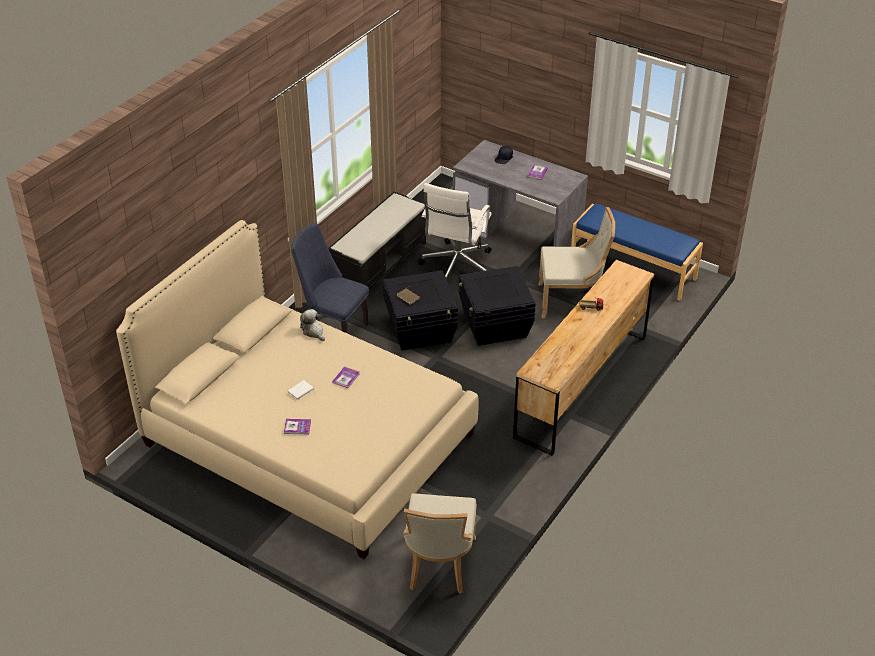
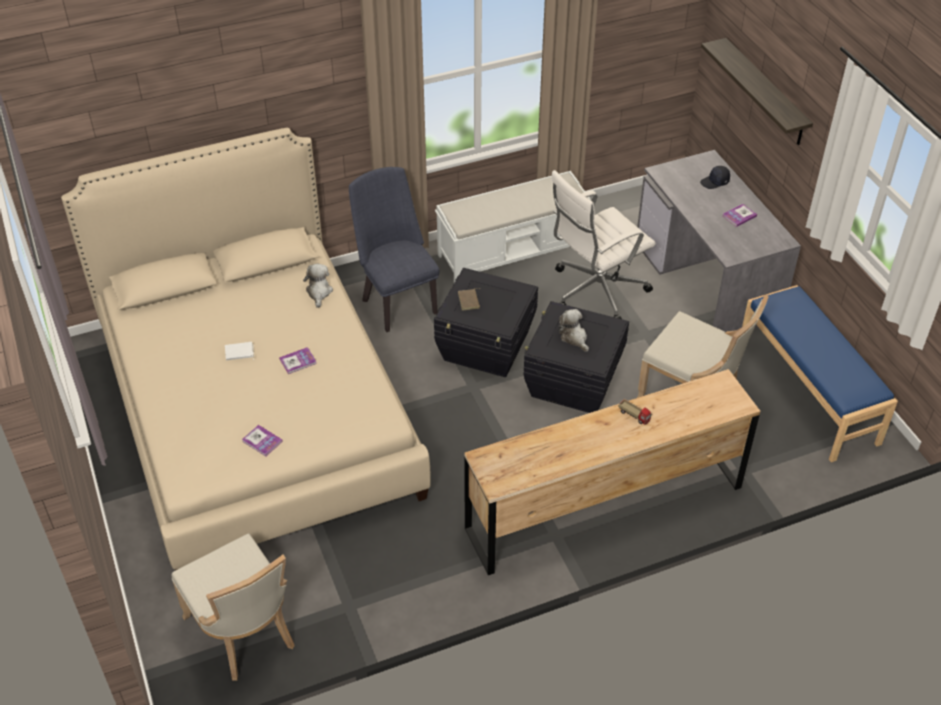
camera: 35 degrees right, 5 degrees up
book [284,419,311,434] -> book moved to [242,425,283,456]
black bench [328,191,426,290] -> white bench [435,171,591,283]
beige chair [403,493,477,593] -> beige chair turned 75 degrees counterclockwise [172,534,295,681]
none -> plush toy [558,309,589,352]
none -> shelf [701,38,813,145]

